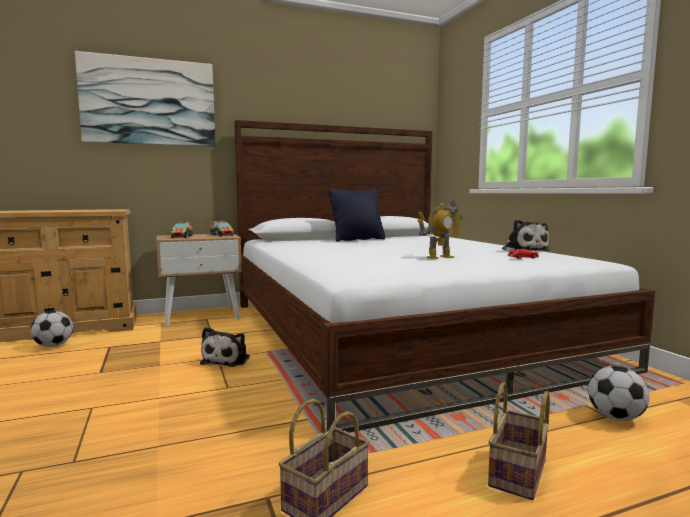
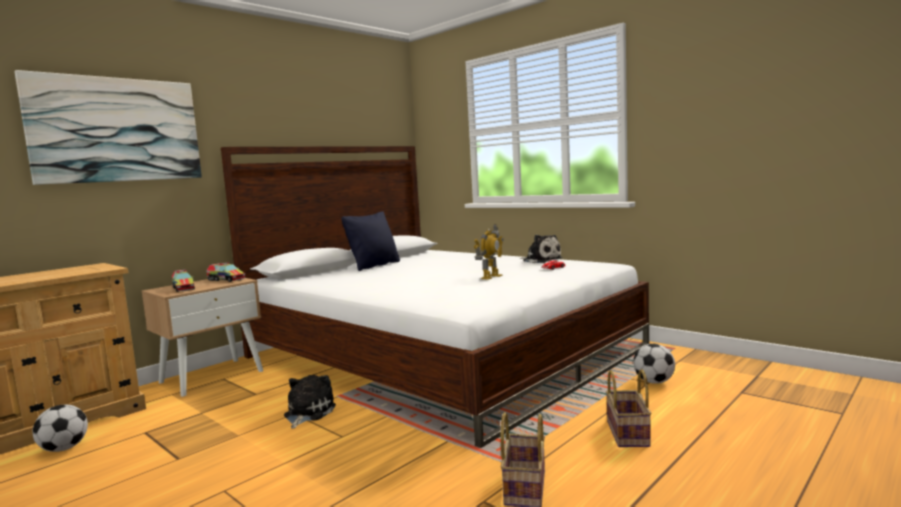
camera: 25 degrees left, 0 degrees up
plush toy [200,327,250,367] -> plush toy turned 150 degrees counterclockwise [284,375,336,429]

